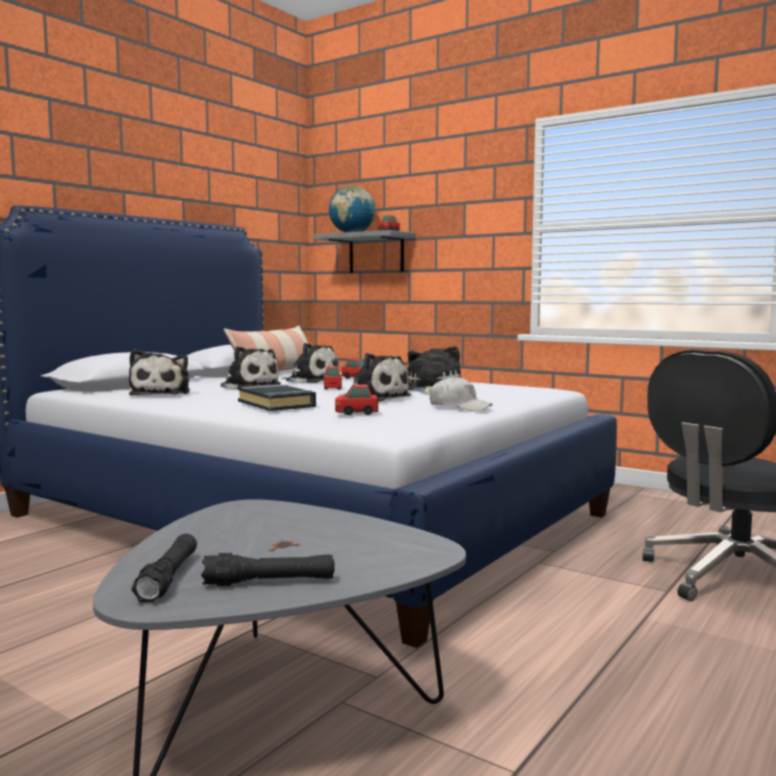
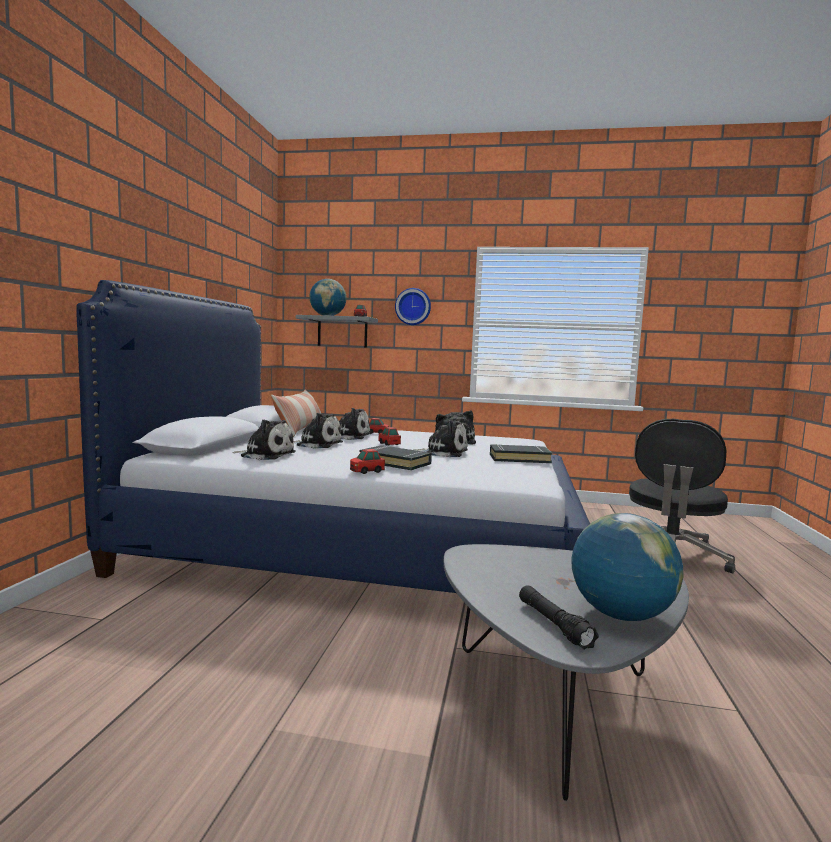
camera: 25 degrees left, 0 degrees up
plush toy [129,349,190,396] -> plush toy turned 45 degrees counterclockwise [232,419,296,460]
black flashlight [201,553,335,586] -> globe [571,513,683,621]
toy car [335,384,378,415] -> toy car moved to [350,449,385,474]
white cap [429,376,492,411] -> black book [490,444,553,463]
none -> wall clock [395,288,431,325]

